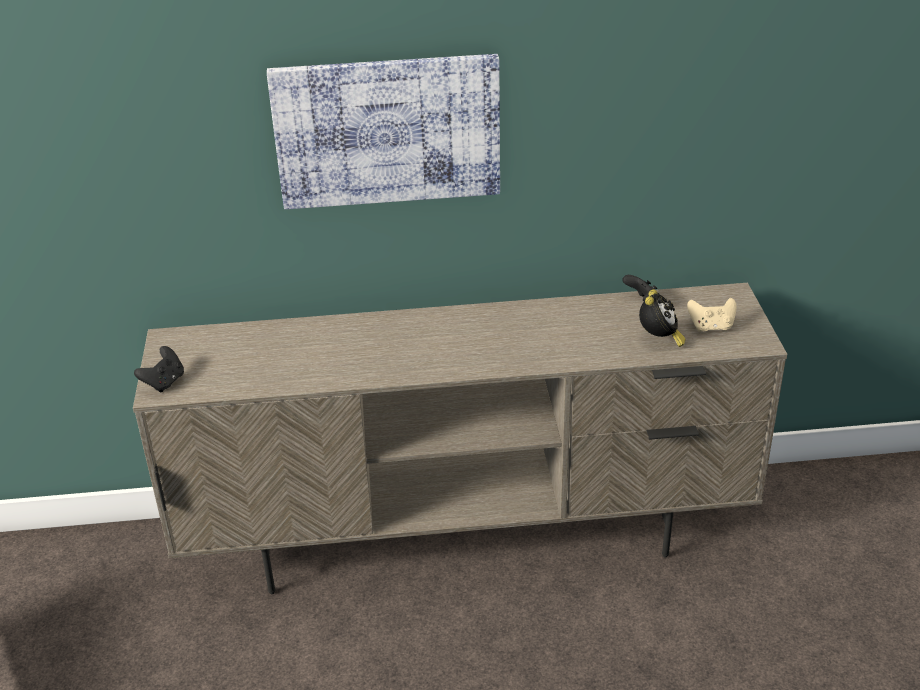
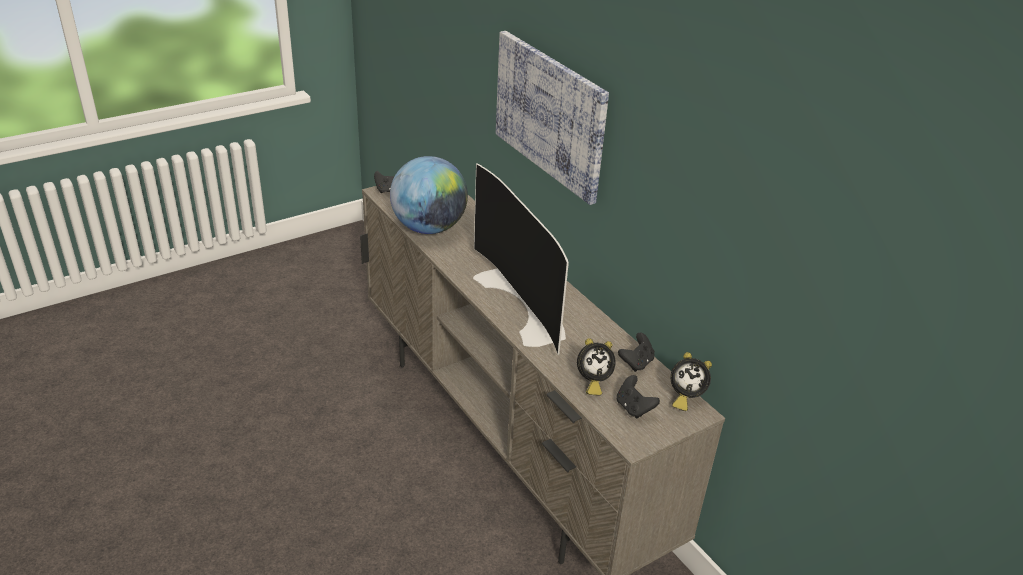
camera: 60 degrees right, 0 degrees up
beige game controller [687,298,736,332] -> black game controller [617,375,660,418]
none -> globe [390,156,468,234]
none -> television [473,163,569,355]
none -> alarm clock [670,352,712,411]

